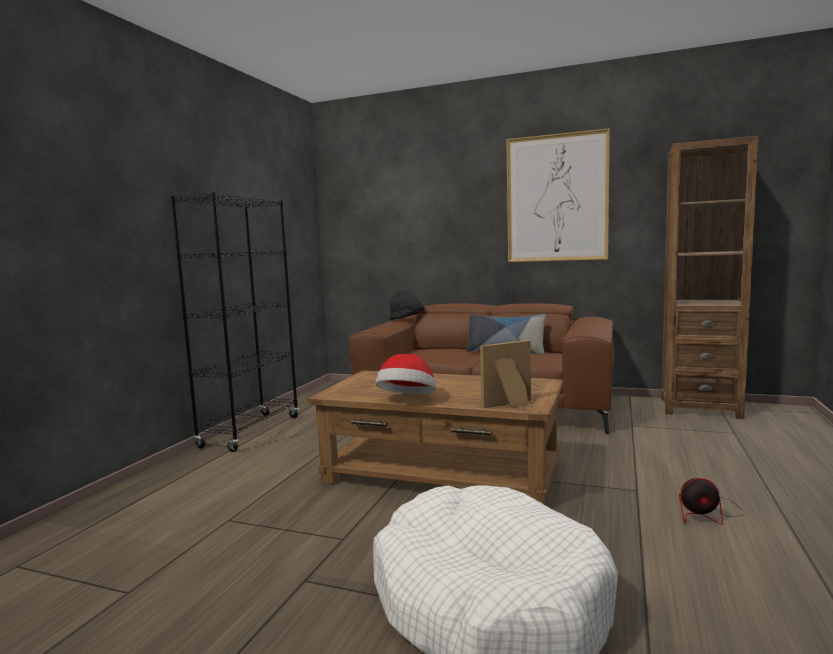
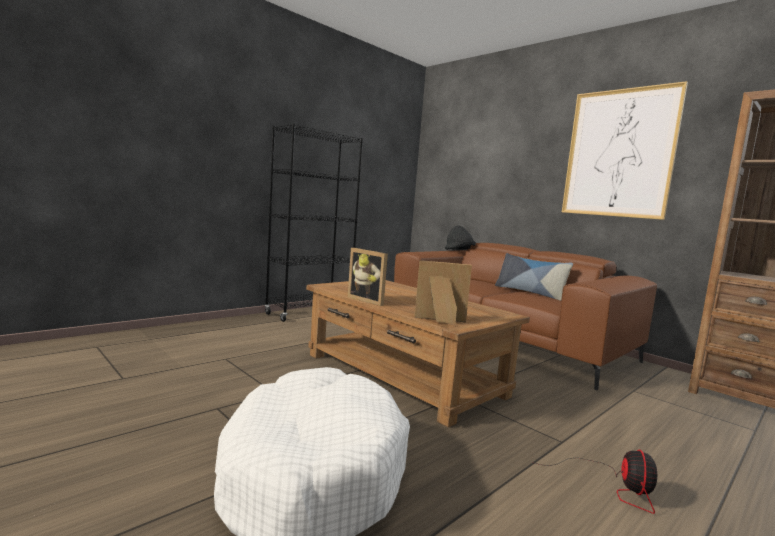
camera: 25 degrees right, 0 degrees up
hat [376,354,436,394] -> picture frame [348,248,388,306]
fan [679,478,744,525] -> fan turned 105 degrees counterclockwise [535,450,657,514]

